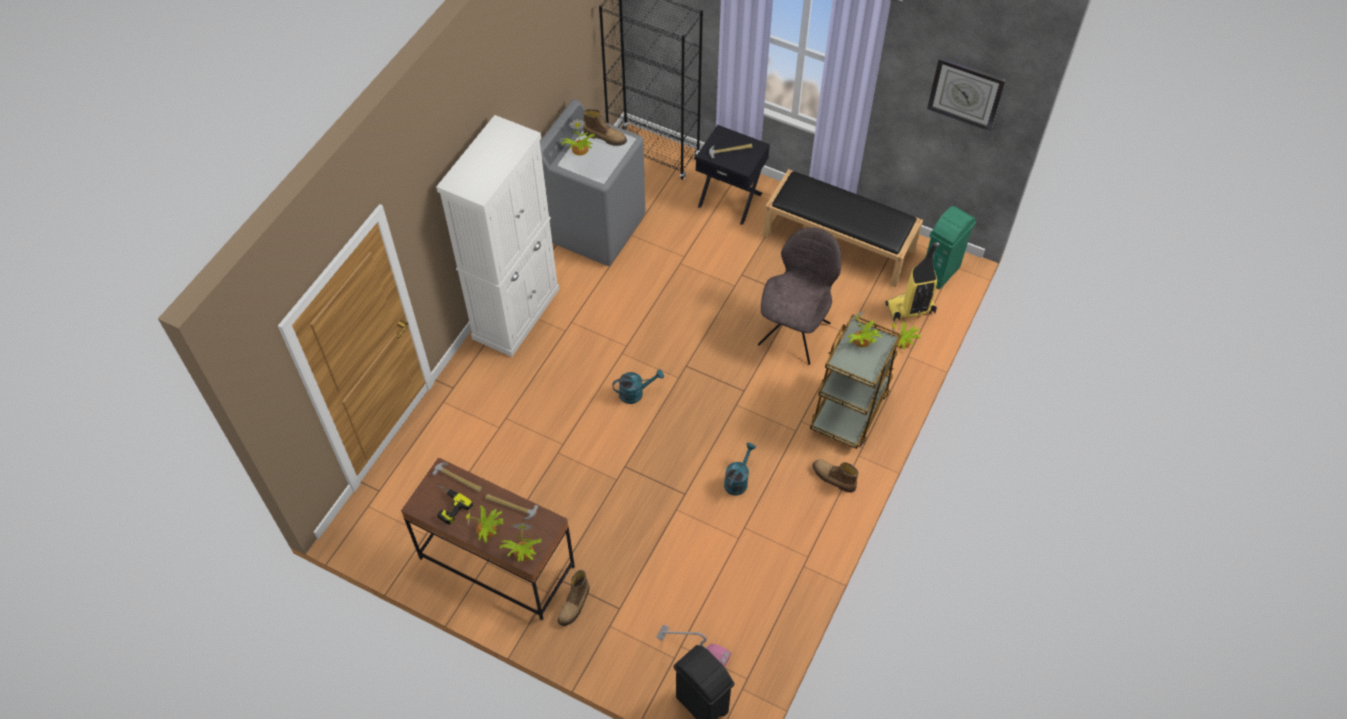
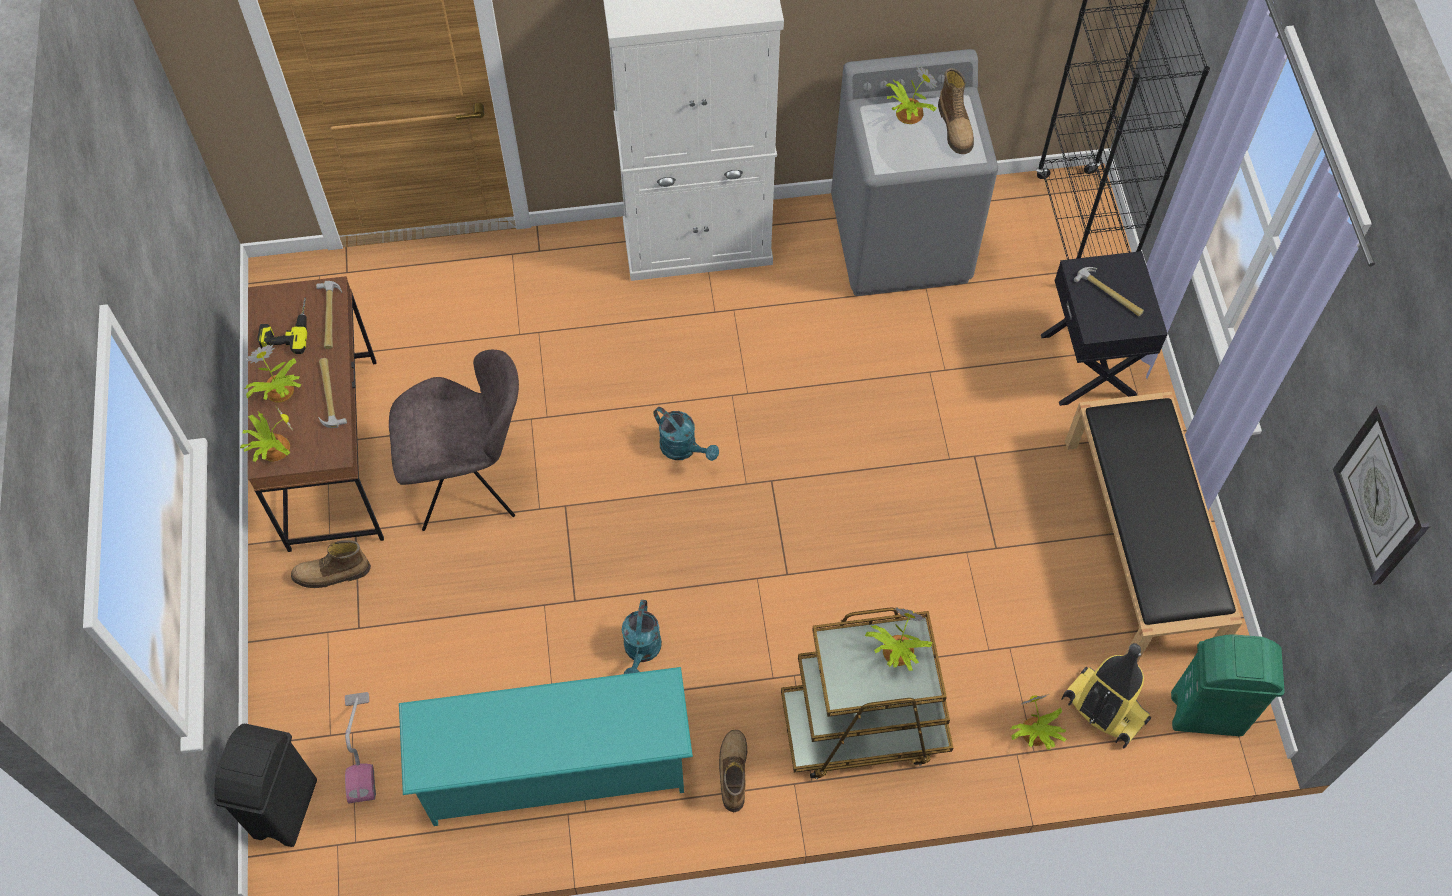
camera: 55 degrees right, 5 degrees up
turquoise watering can [724,443,756,495] -> turquoise watering can turned 105 degrees clockwise [622,600,662,674]
grey chair [758,227,841,365] -> grey chair moved to [389,350,519,531]
none -> turquoise shoe rack [399,667,693,826]

